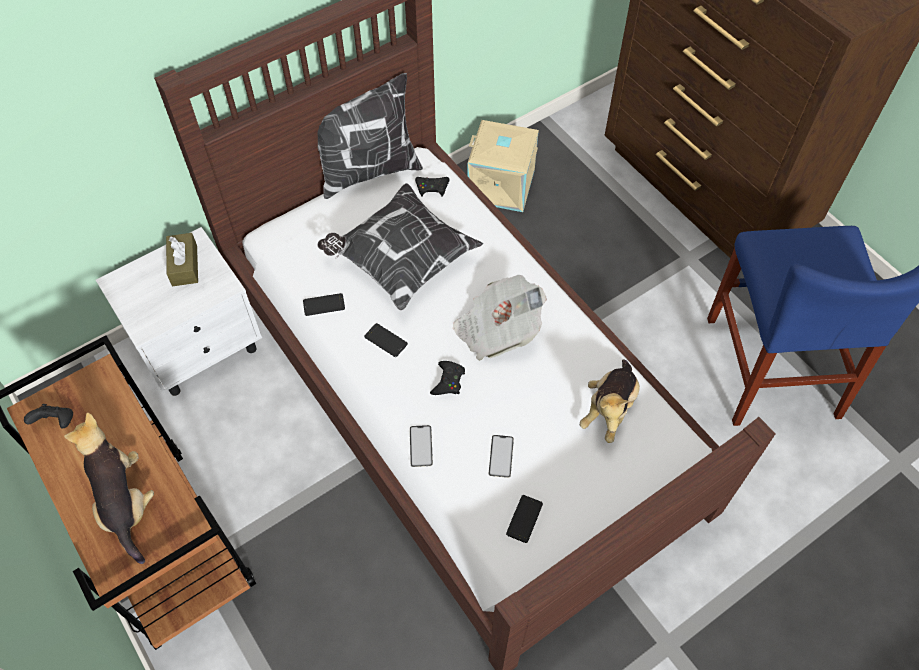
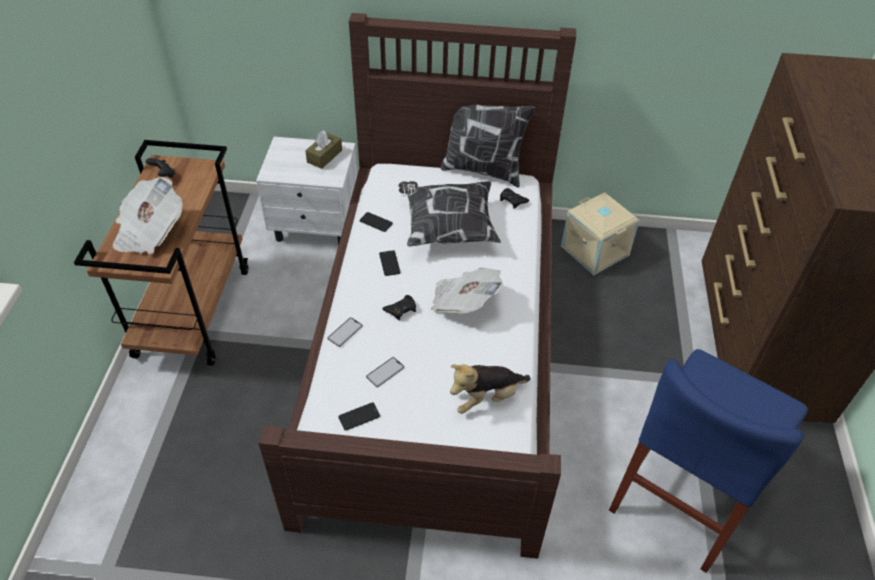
camera: 40 degrees right, 10 degrees down
plush toy [64,413,154,564] -> newspaper [113,177,182,254]

